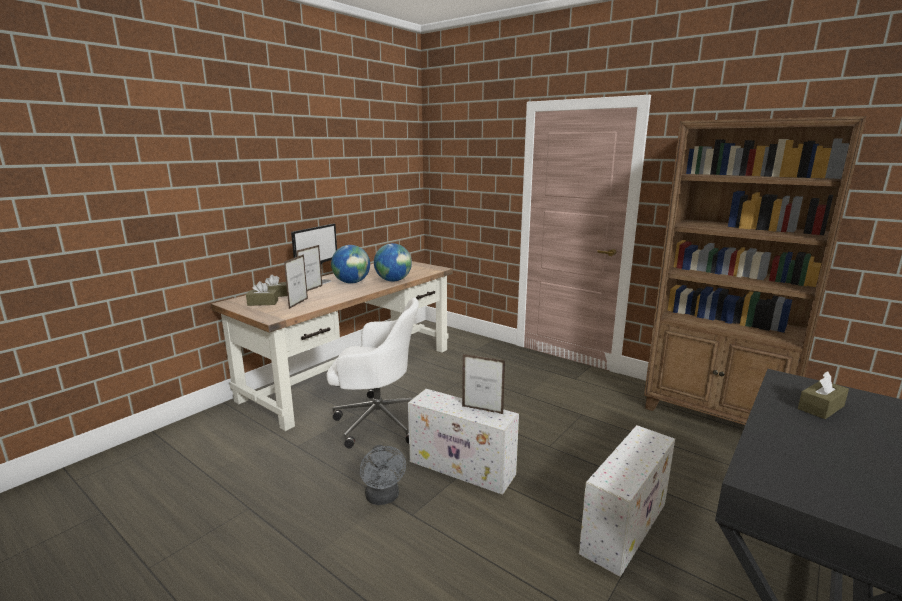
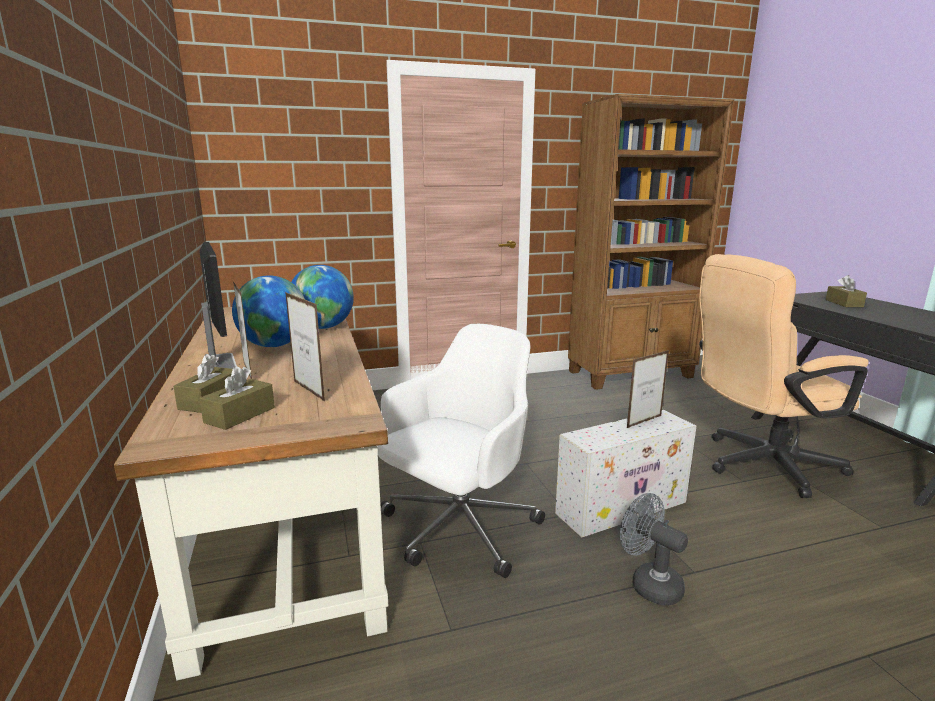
camera: 55 degrees left, 0 degrees up
grey fan [360,445,406,505] -> grey fan turned 150 degrees counterclockwise [620,493,688,605]
white storage box [579,425,675,577] -> beige office chair [699,254,869,498]

